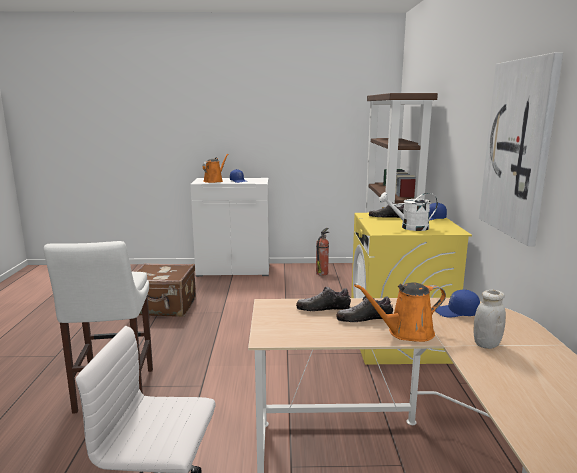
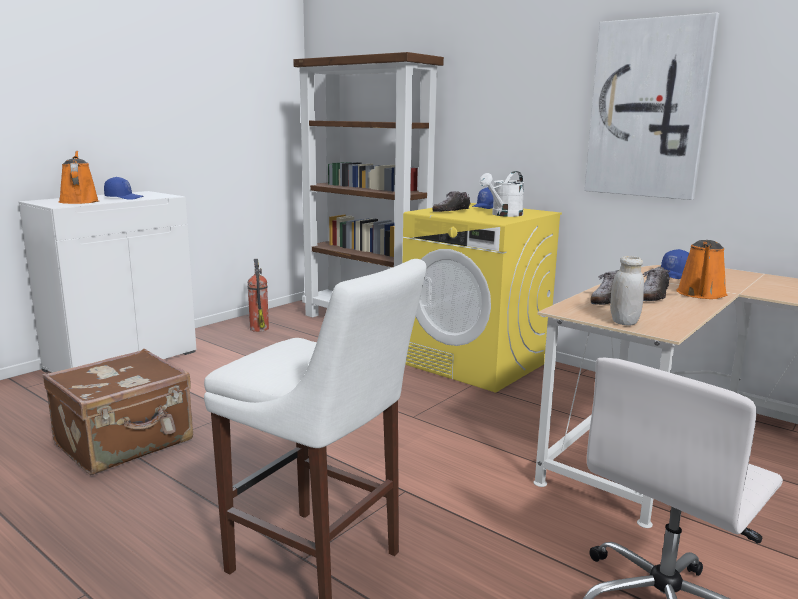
camera: 50 degrees left, 0 degrees up
white jar [474,290,506,349] -> white jar moved to [610,256,644,326]

